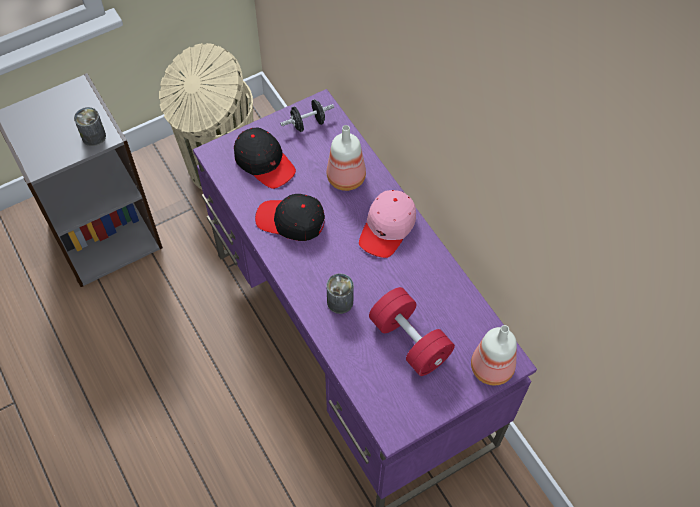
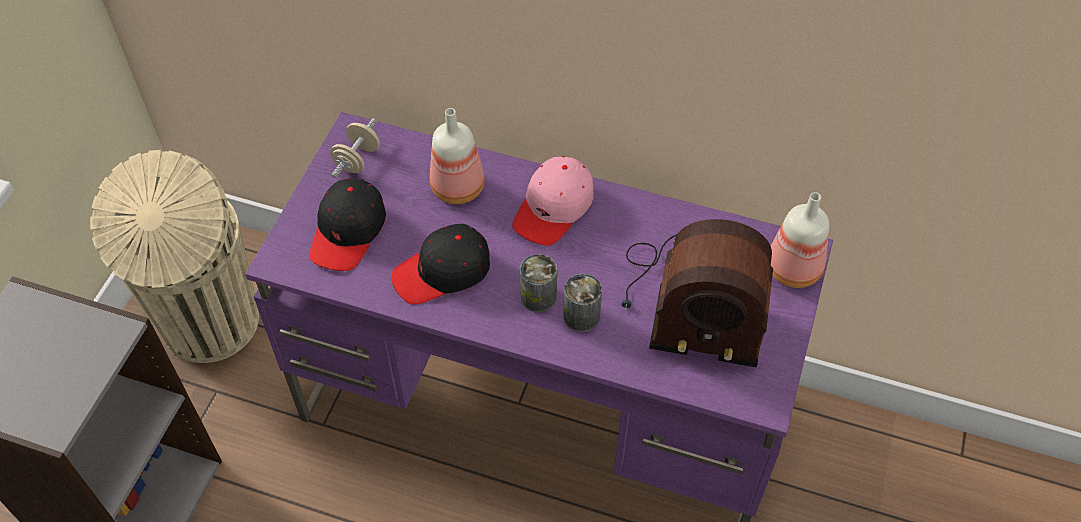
camera: 40 degrees left, 5 degrees down
can [74,107,106,146] -> can moved to [520,254,557,312]
black cap [234,128,296,189] -> black cap turned 105 degrees clockwise [309,178,386,271]
black dumbbell [280,99,334,132] -> beige dumbbell [330,119,380,178]
pink cap [359,190,416,258] -> pink cap turned 45 degrees clockwise [512,156,593,246]
red dumbbell [369,287,455,376] -> radio [622,219,773,367]

